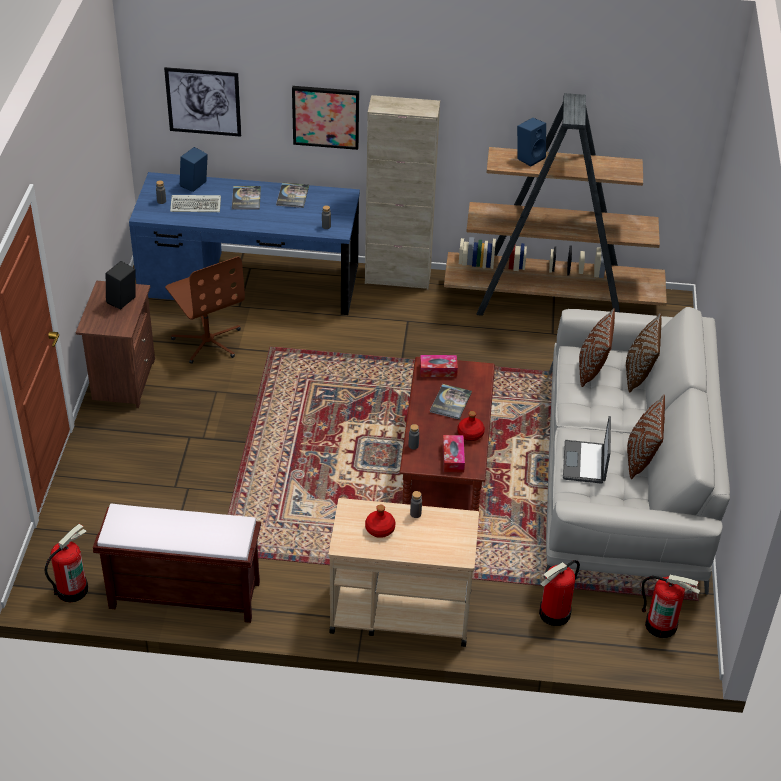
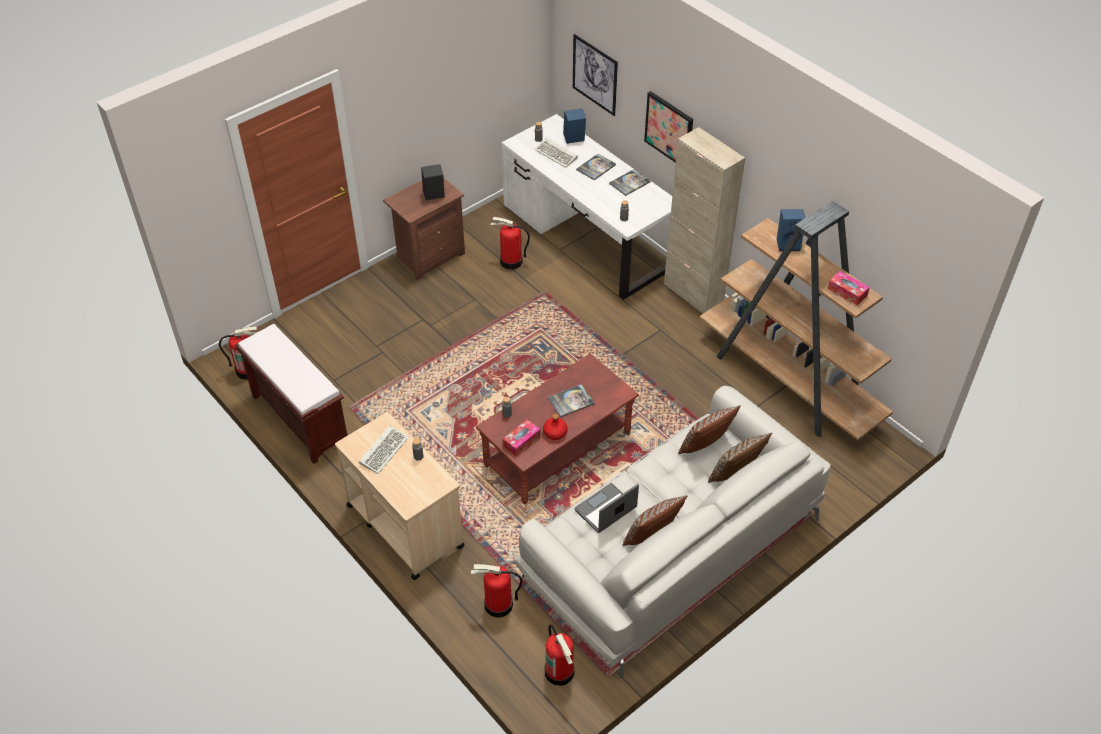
camera: 45 degrees right, 5 degrees up
blue desk [129,172,360,315] -> white desk [501,114,672,300]
brown office chair [165,257,245,364] -> fire extinguisher [490,217,530,269]
red bottle [365,504,395,538] -> keyboard [359,425,409,474]
tissue box [420,355,458,377] -> tissue box moved to [828,271,870,305]

